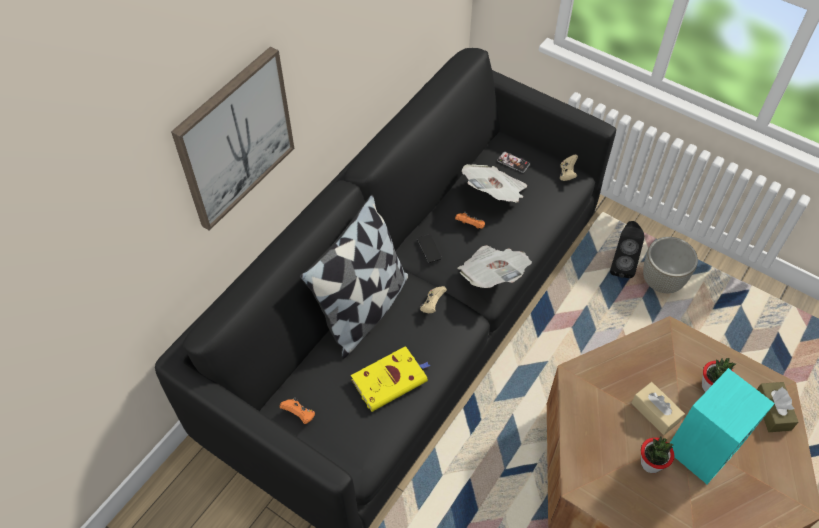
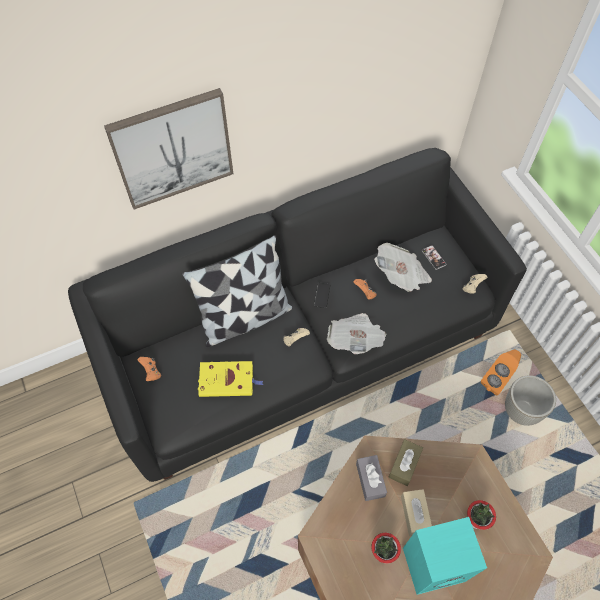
camera: 30 degrees right, 5 degrees up
black speaker [610,221,644,278] -> orange speaker [481,349,521,395]
brown tissue box [757,382,798,432] -> brown tissue box moved to [389,439,423,486]
none -> grey tissue box [356,455,387,501]

